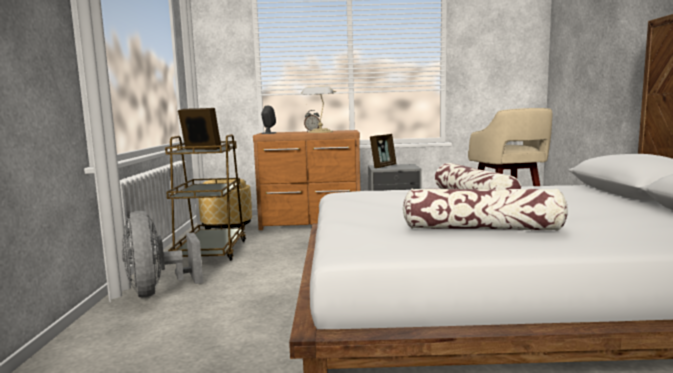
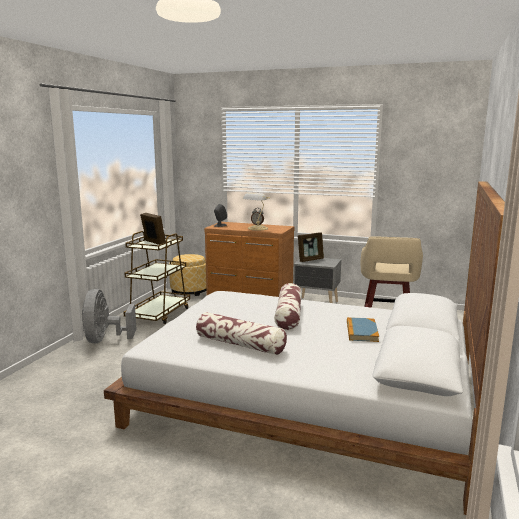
camera: 20 degrees right, 5 degrees up
none -> book [347,317,379,342]

